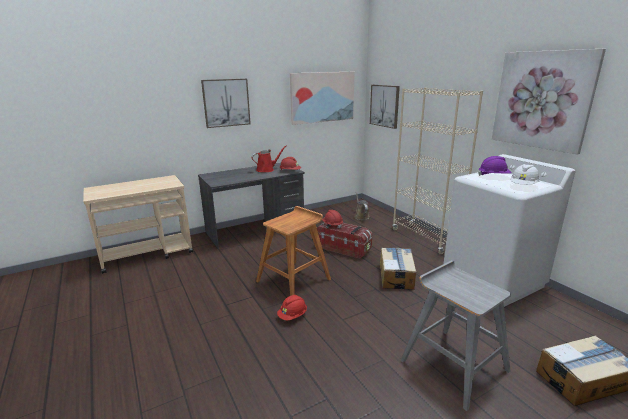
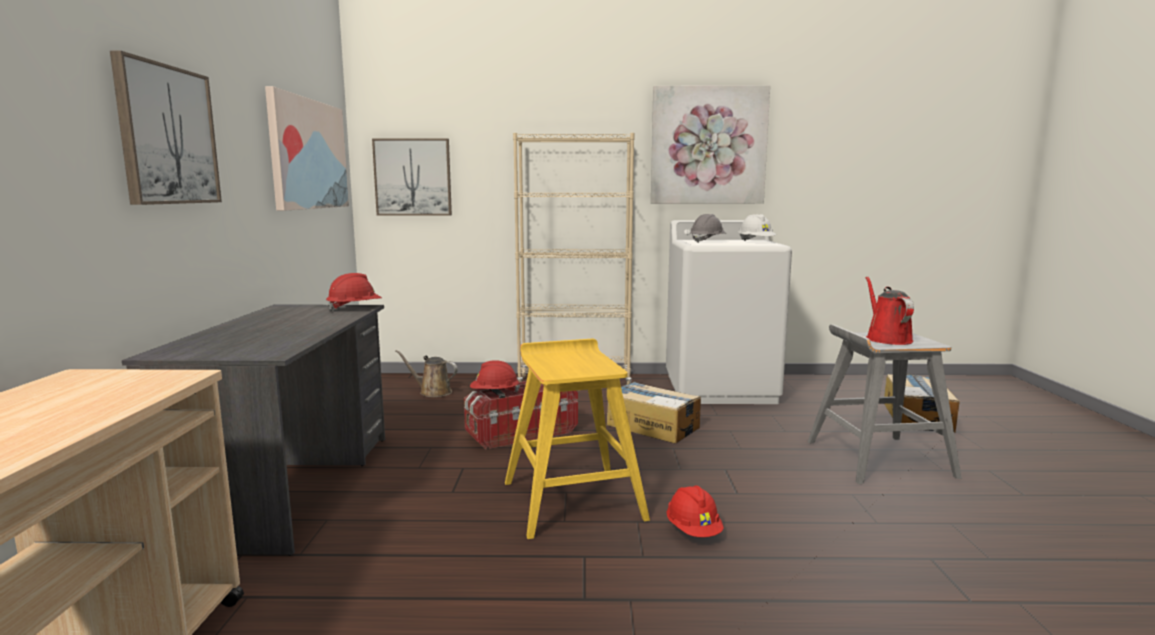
camera: 60 degrees left, 10 degrees down
red watering can [252,145,287,172] -> red watering can moved to [865,276,914,345]
brown stool [256,206,331,296] -> yellow stool [505,339,650,539]
purple hard hat [478,156,512,176] -> grey hard hat [691,214,726,243]

